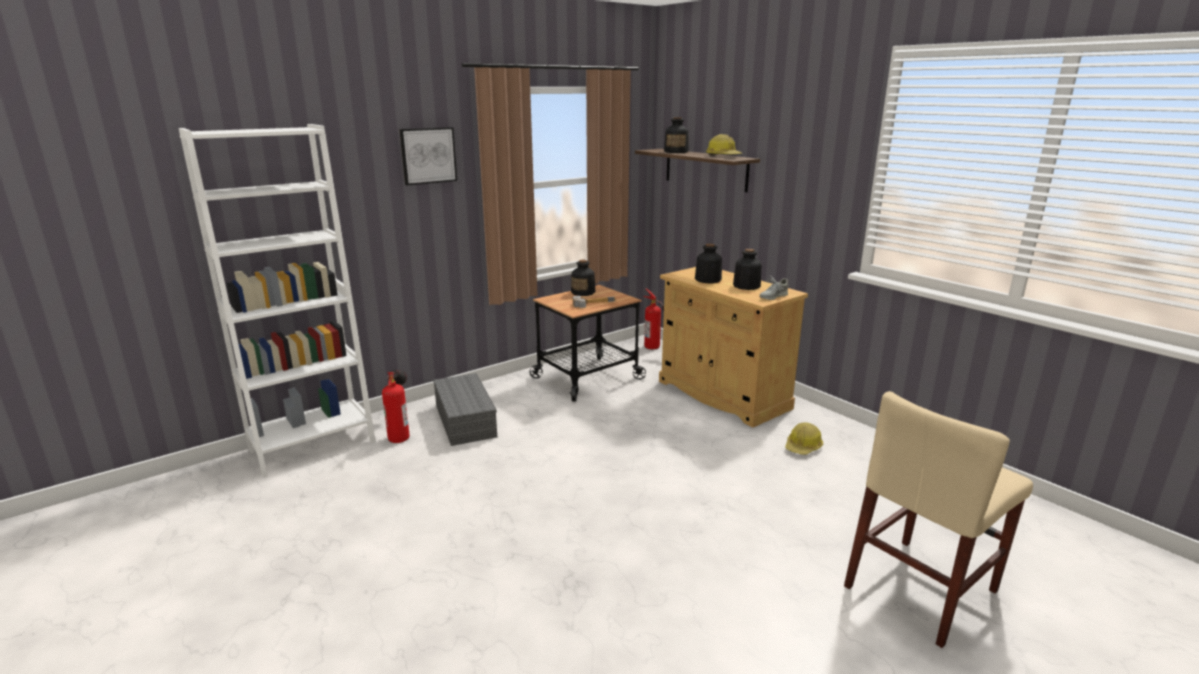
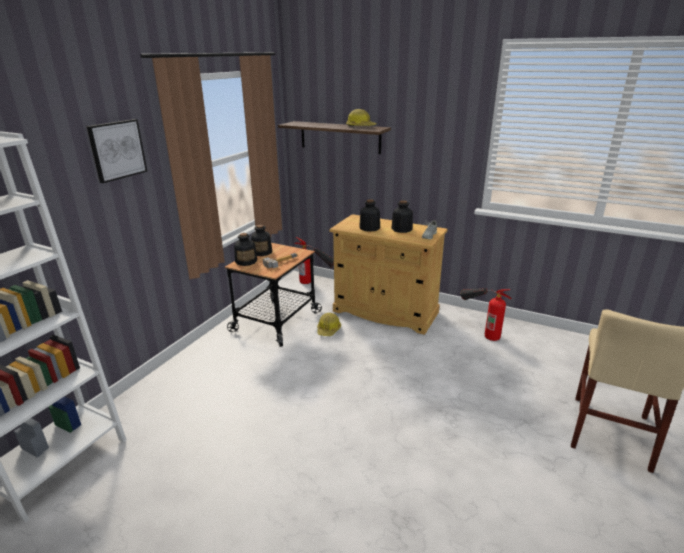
camera: 25 degrees left, 5 degrees up
fire extinguisher [382,370,409,443] -> fire extinguisher moved to [461,288,512,341]
grey storage box [433,373,497,446] -> none
bottle [664,117,688,153] -> bottle moved to [234,233,257,266]
hard hat [785,422,823,455] -> hard hat moved to [317,313,341,336]

